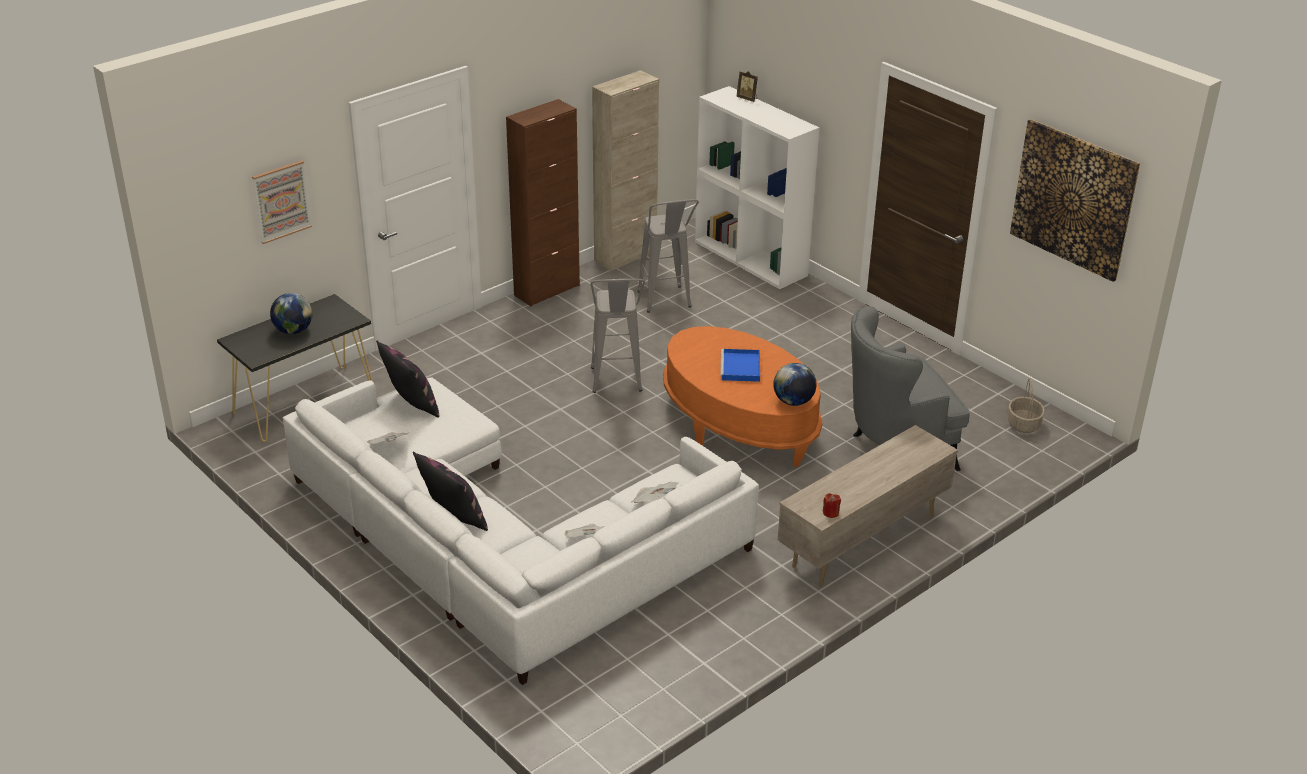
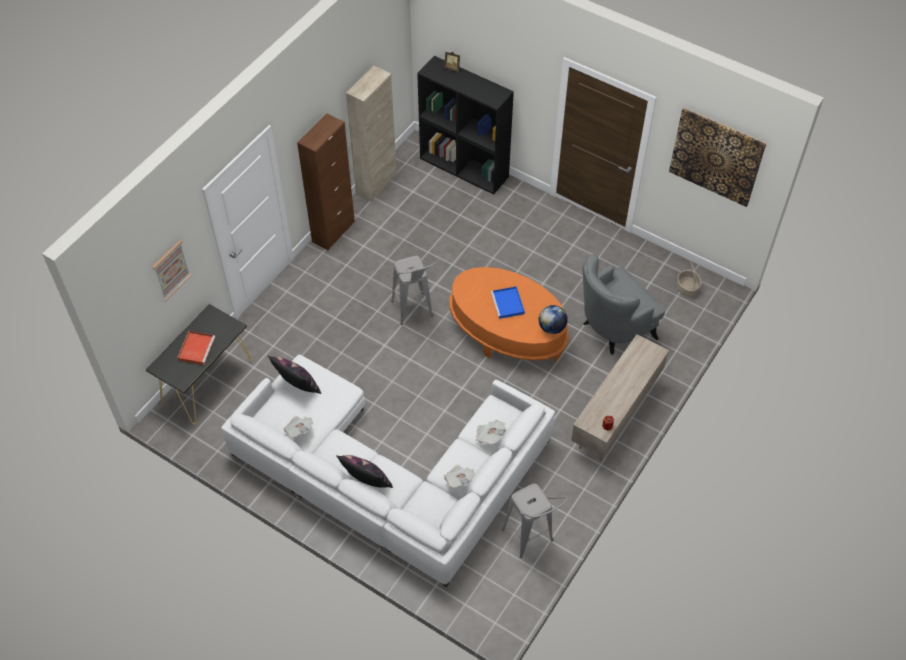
camera: 15 degrees left, 20 degrees up
globe [270,293,313,334] -> red tray [177,331,215,365]
grey stool [637,199,699,313] -> grey stool moved to [502,483,568,558]
white bookcase [695,86,819,289] -> black bookcase [417,56,514,195]

